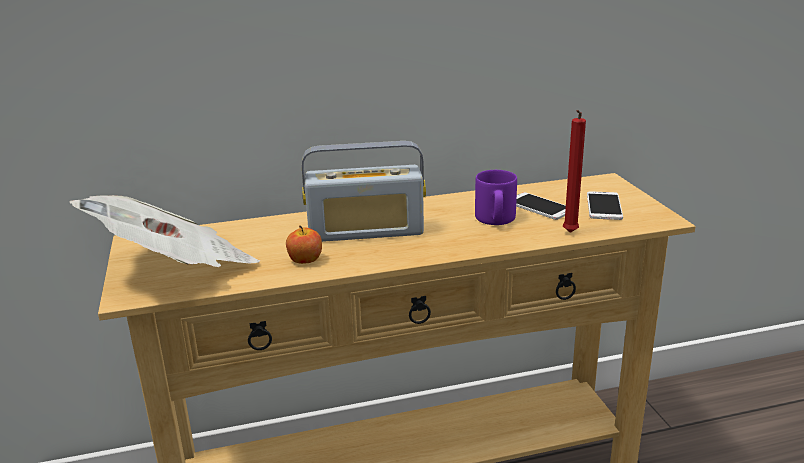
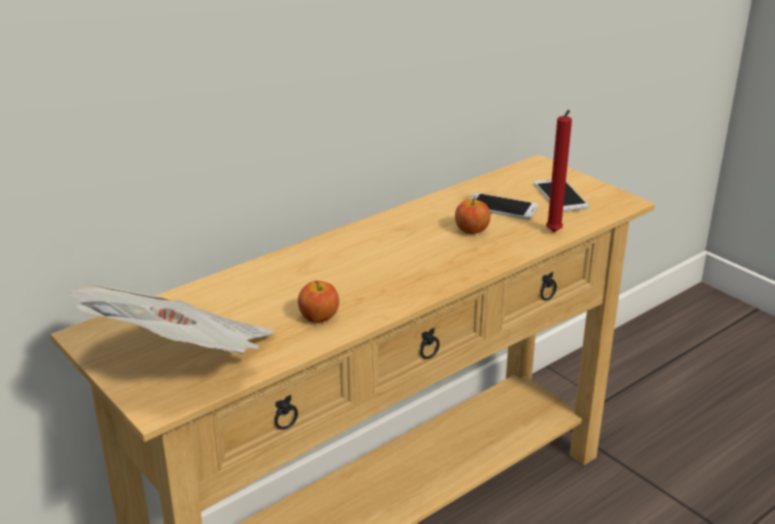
camera: 25 degrees left, 5 degrees up
radio [302,141,426,242] -> none
purple mug [475,170,517,225] -> apple [455,196,490,234]

